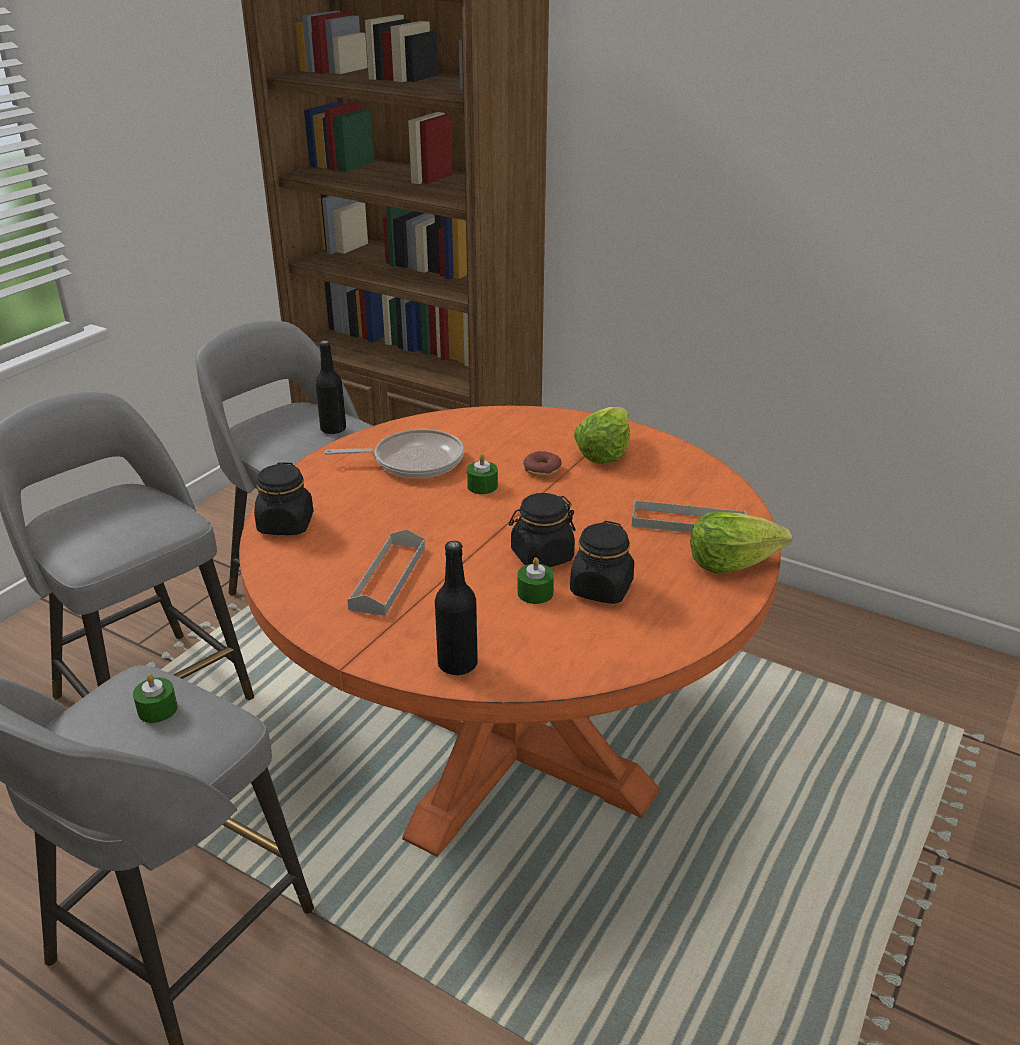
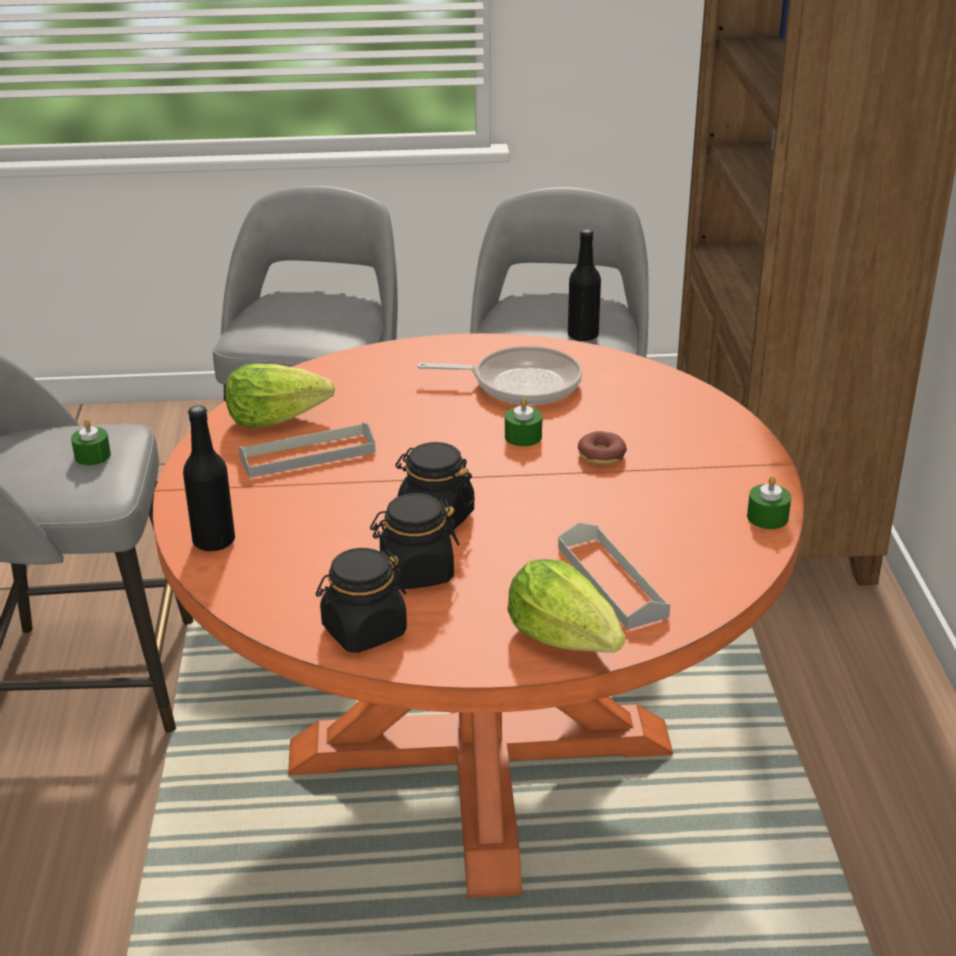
camera: 55 degrees right, 0 degrees up
black jar [254,462,314,535] -> black jar moved to [316,548,407,653]
frying pan [324,429,464,478] -> frying pan turned 45 degrees counterclockwise [417,346,582,405]
green candle [518,557,554,604] -> green candle moved to [747,476,791,529]
lettuce [574,407,629,464] -> lettuce moved to [225,363,335,428]

